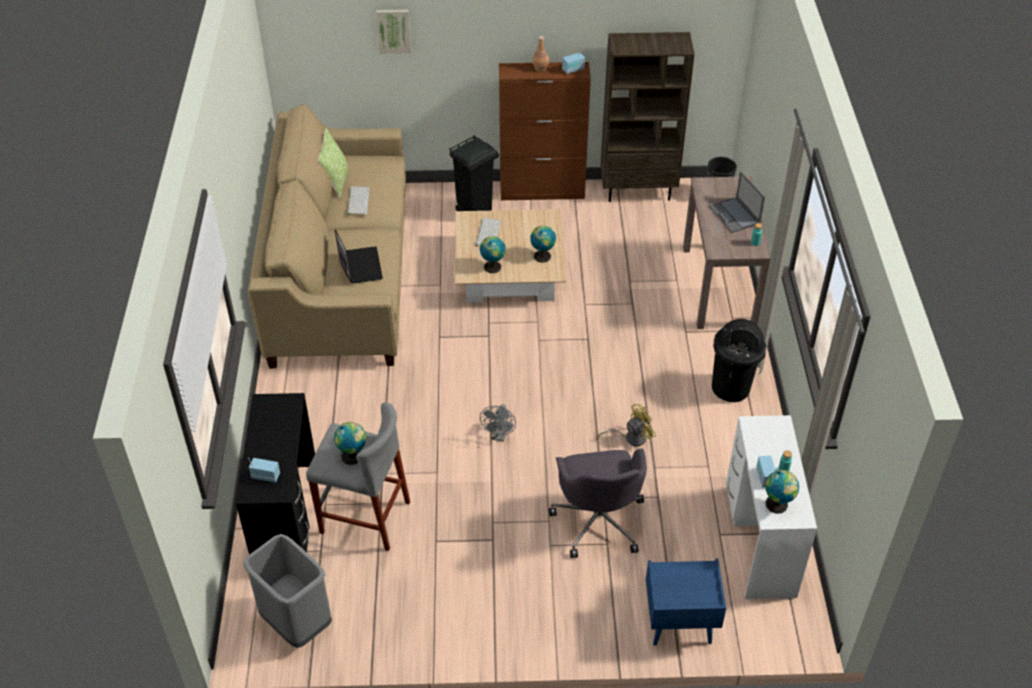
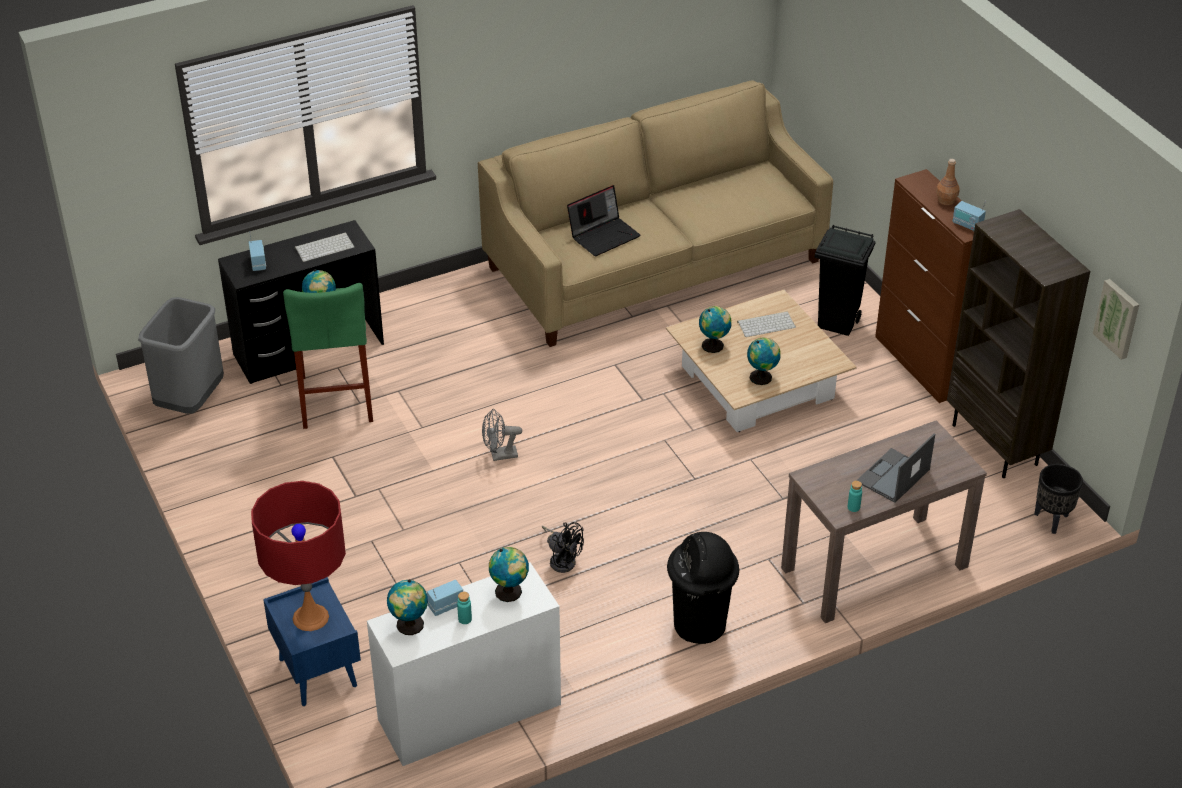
camera: 65 degrees right, 5 degrees down
grey stool [306,402,410,551] -> green stool [283,283,373,429]
pillow [318,128,348,199] -> none
keyboard [347,186,370,215] -> keyboard moved to [295,232,354,262]
picture [376,9,411,53] -> picture moved to [1093,279,1139,360]
grey office chair [549,448,647,558] -> none
yellow fan [598,404,656,447] -> black fan [541,522,584,573]
none -> red table lamp [251,481,346,631]
none -> globe [489,547,529,602]

